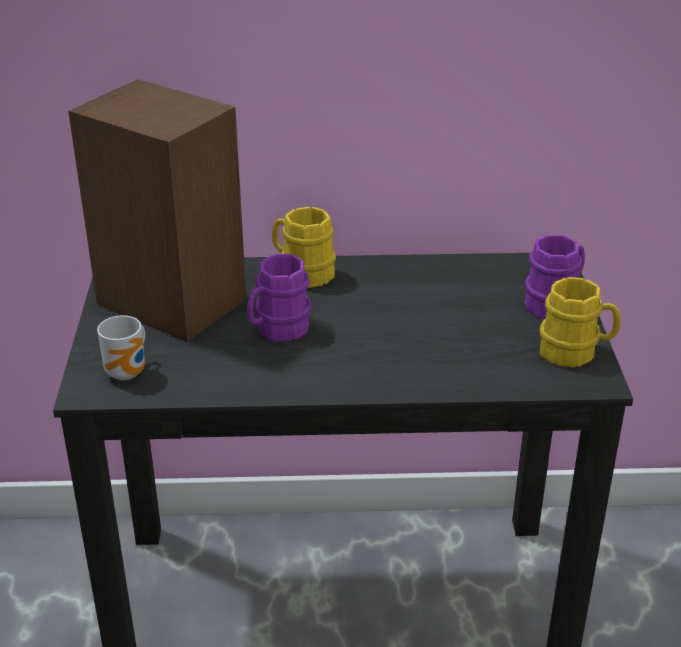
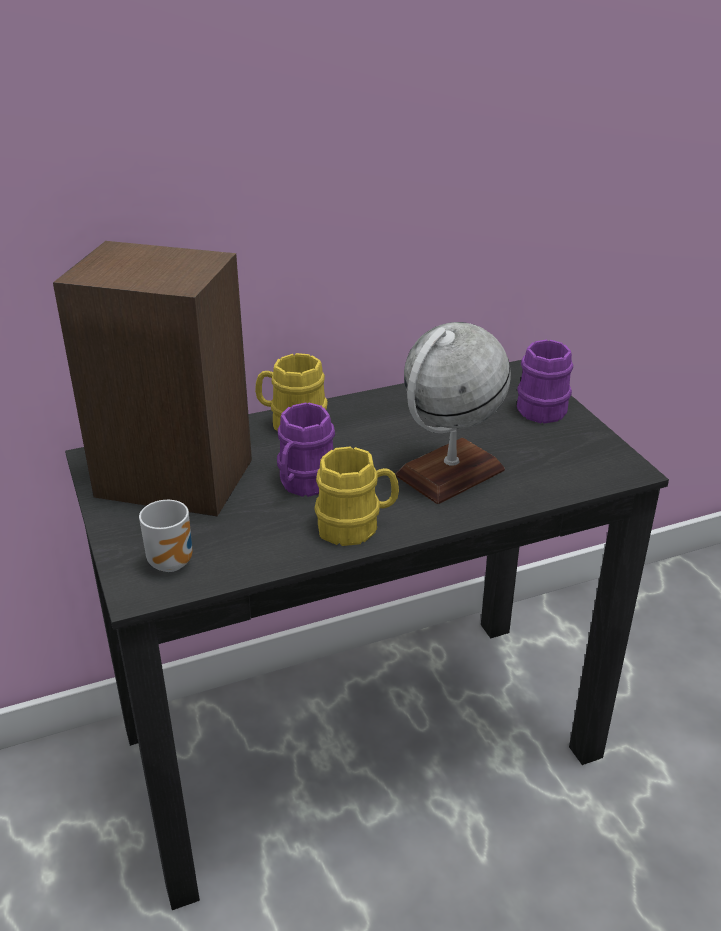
camera: 20 degrees left, 0 degrees up
yellow mug [539,277,621,368] -> yellow mug moved to [315,446,399,546]
none -> globe [396,322,511,504]

